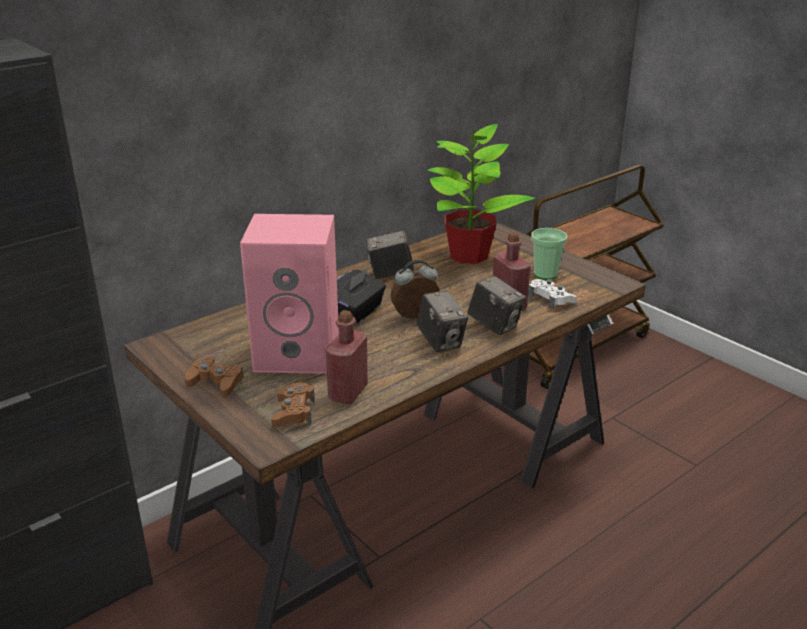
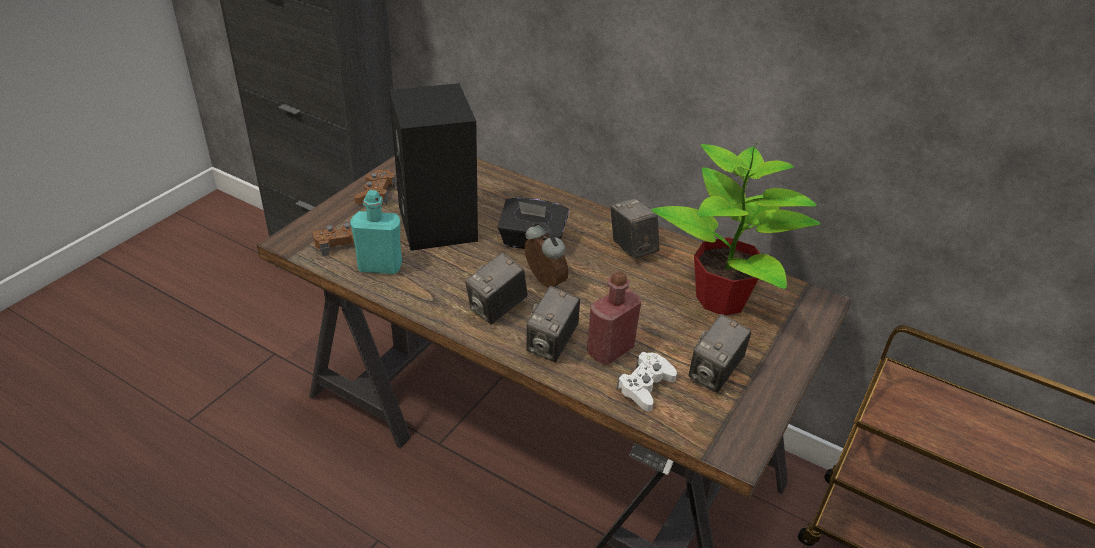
camera: 70 degrees right, 10 degrees up
pink speaker [240,214,339,374] -> black speaker [389,83,478,251]
red bottle [325,310,368,404] -> turquoise bottle [350,190,402,274]
cup [531,228,568,280] -> camera [689,314,751,393]

